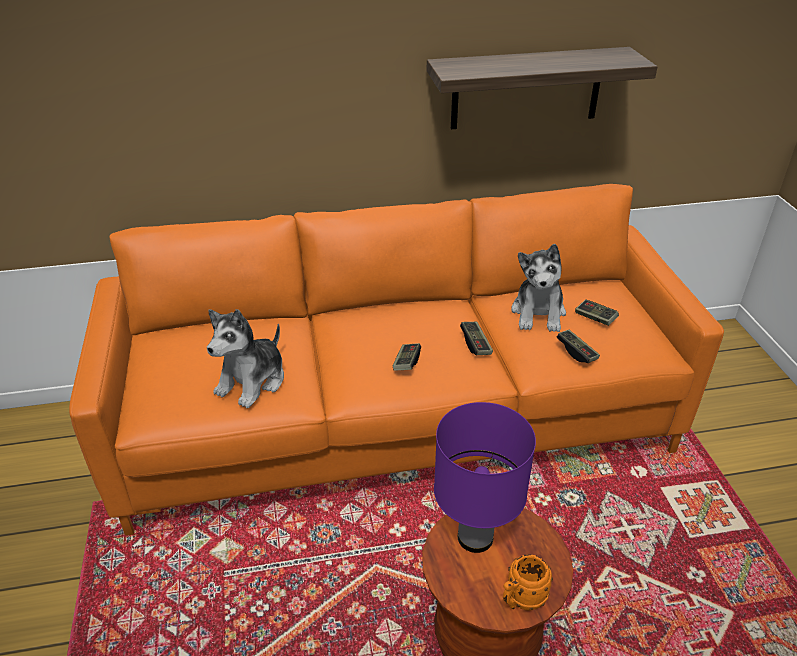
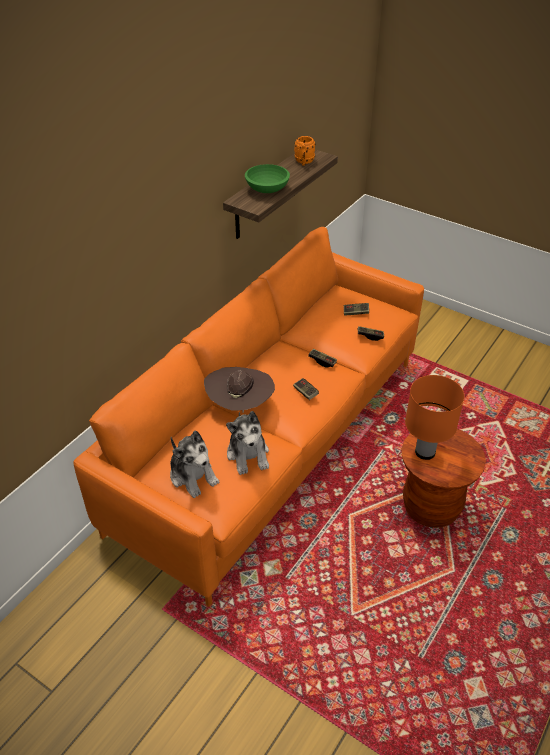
camera: 45 degrees left, 5 degrees up
purple table lamp [434,402,536,553] -> orange table lamp [405,375,464,460]
orange mug [503,554,553,611] -> orange mug moved to [294,136,316,166]
plush toy [511,244,566,332] -> plush toy moved to [170,430,220,498]
none -> brown hat [204,367,275,412]
none -> green bowl [245,164,290,193]

